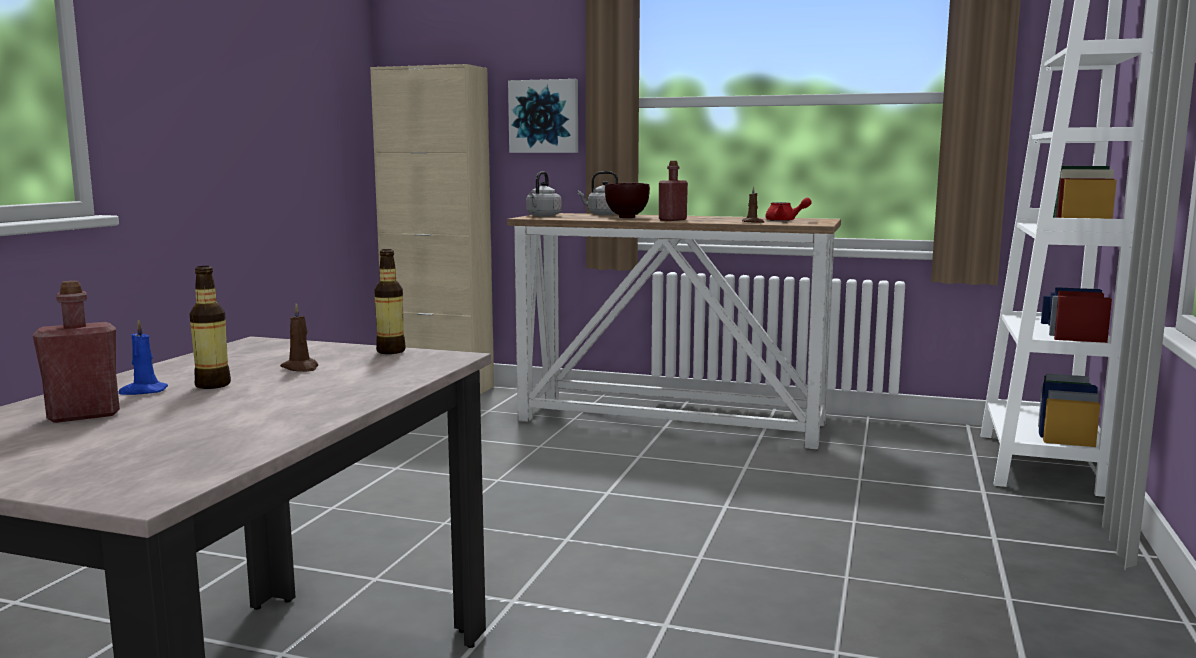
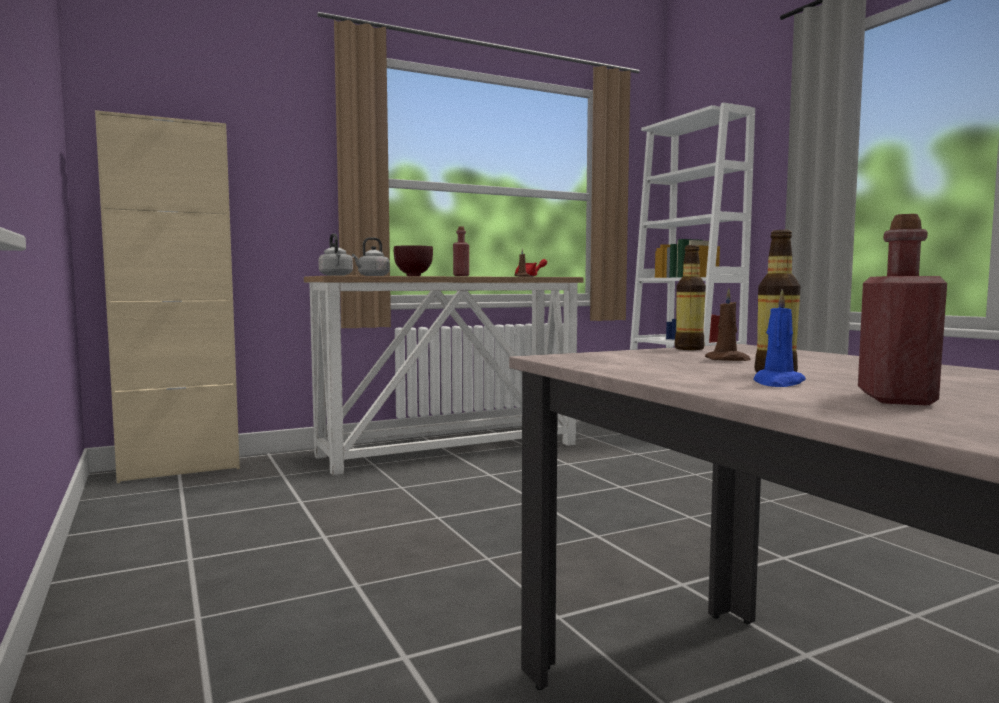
camera: 45 degrees left, 5 degrees down
picture [508,79,578,153] -> none

